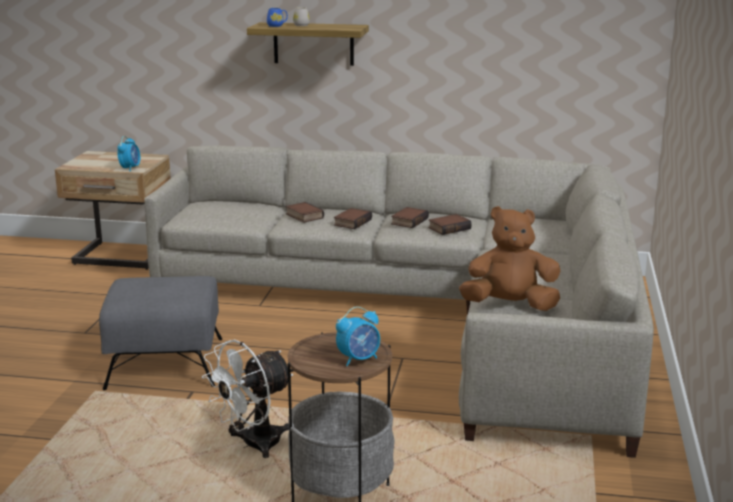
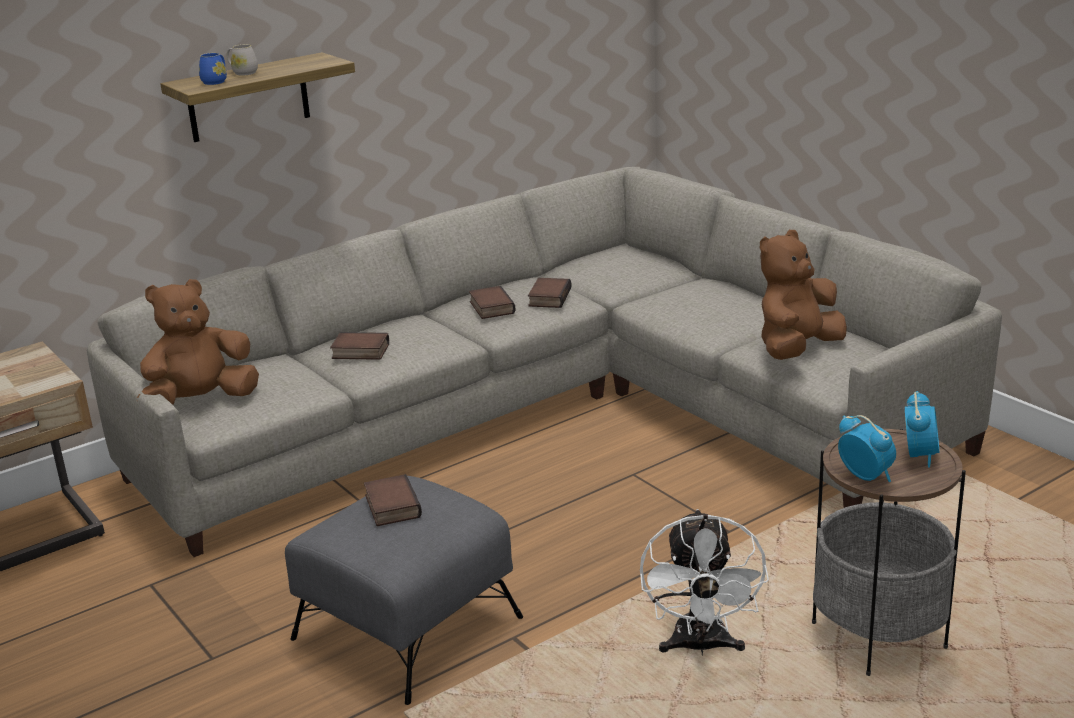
camera: 45 degrees left, 5 degrees up
alarm clock [117,136,140,172] -> alarm clock moved to [838,415,896,482]
book [334,208,372,229] -> book moved to [364,474,422,526]
none -> brown plush toy [136,279,259,405]

